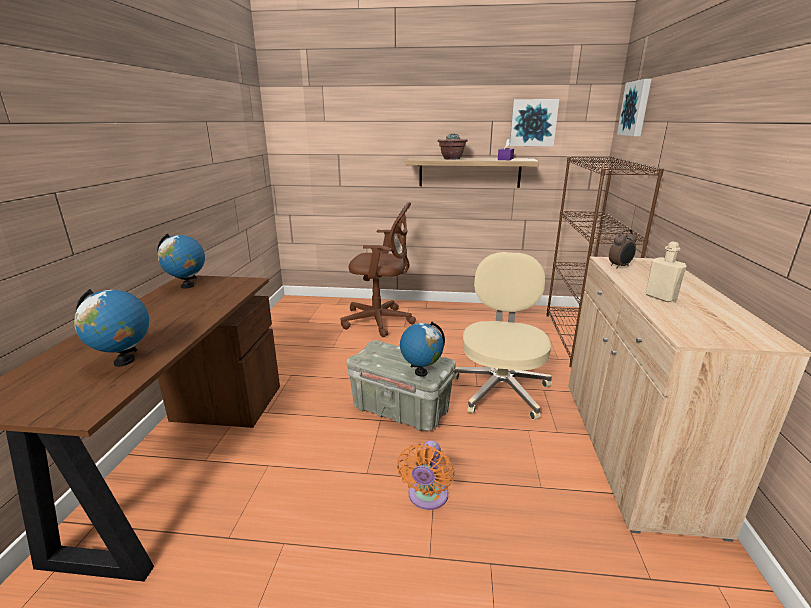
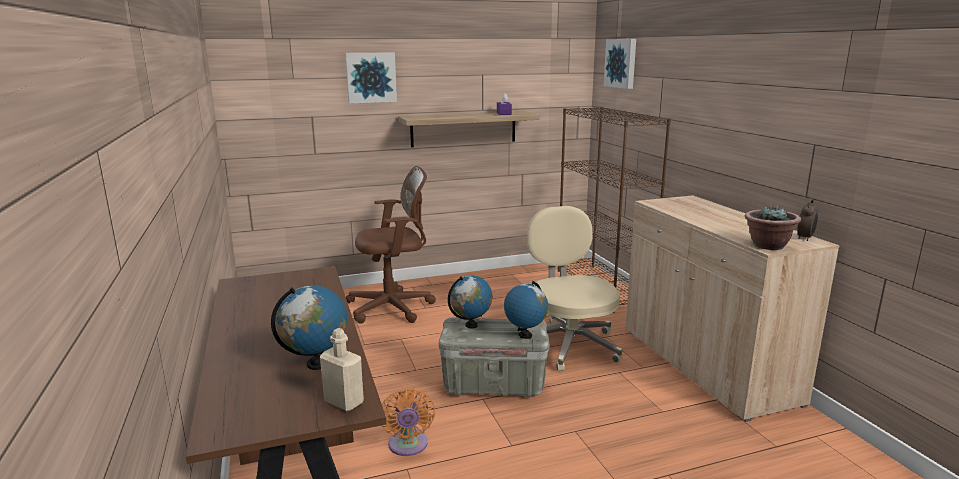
camera: 25 degrees left, 5 degrees down
globe [157,234,205,289] -> globe moved to [448,275,492,329]
orange fan [397,440,454,510] -> orange fan moved to [382,388,435,456]
potted plant [437,133,468,160] -> potted plant moved to [745,204,801,250]
picture [509,99,559,146] -> picture moved to [345,52,397,103]
alarm clock [609,229,637,268] -> alarm clock moved to [797,199,818,241]
beige bottle [646,242,687,302] -> beige bottle moved to [320,328,364,411]

